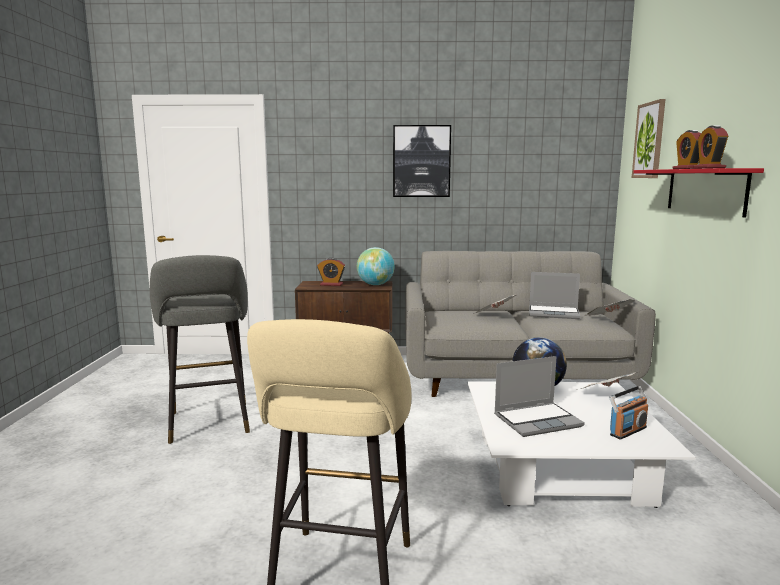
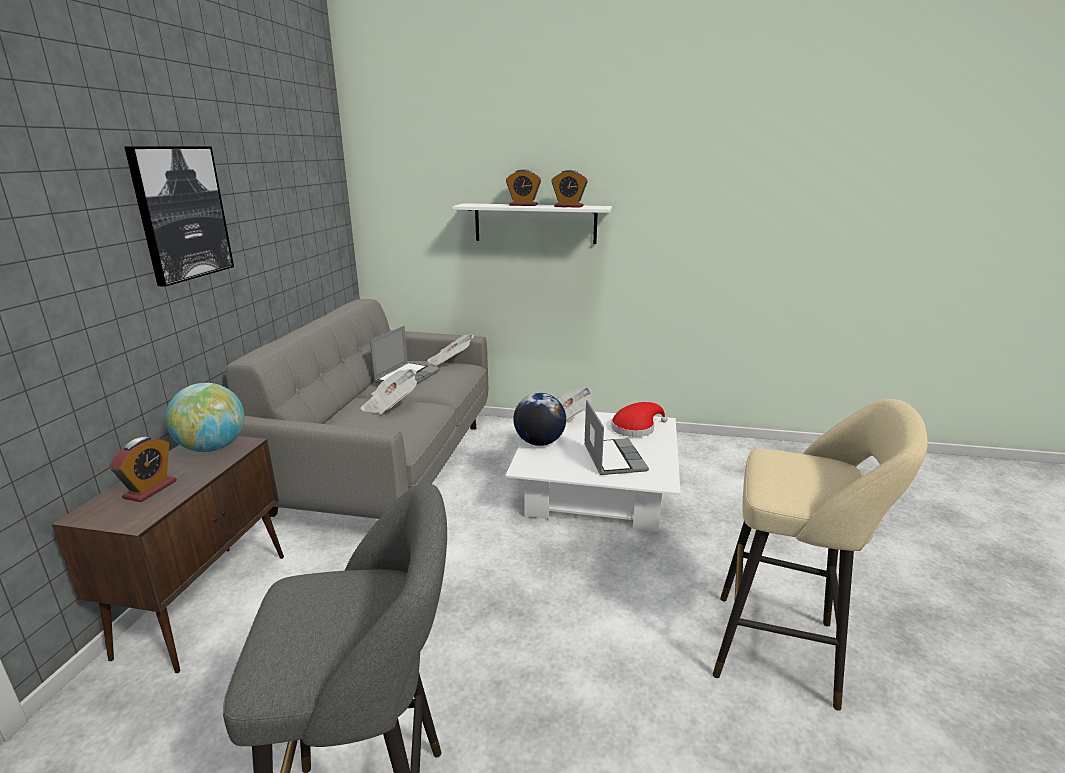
camera: 80 degrees left, 10 degrees up
radio [609,386,648,439] -> red hat [611,402,667,437]
picture [632,99,665,178] -> none
red shelf [633,168,764,218] -> white shelf [452,203,612,244]

